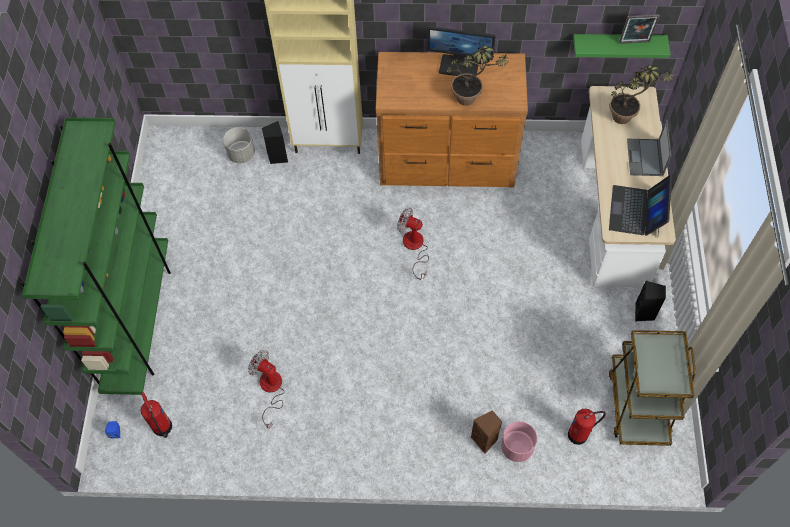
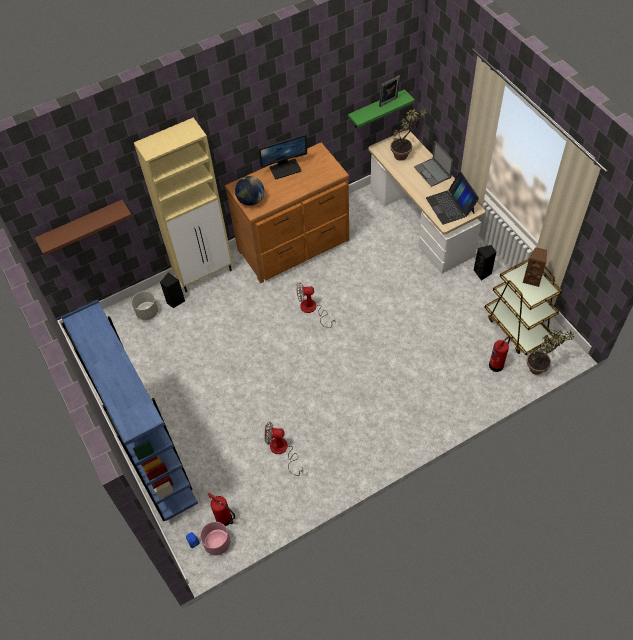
camera: 30 degrees left, 5 degrees down
green bookcase [21,117,171,395] -> blue bookcase [61,300,198,521]
potted plant [446,44,510,106] -> potted plant moved to [527,330,575,375]
brown speaker [471,410,502,454] -> brown speaker moved to [522,247,547,287]
pink planter [501,421,537,462] -> pink planter moved to [200,522,230,555]
none -> brown shelf [35,200,132,256]
none -> globe [235,176,264,206]

